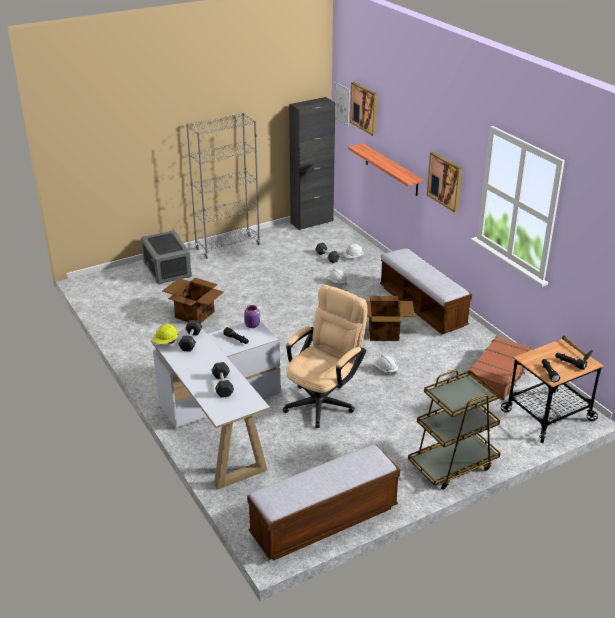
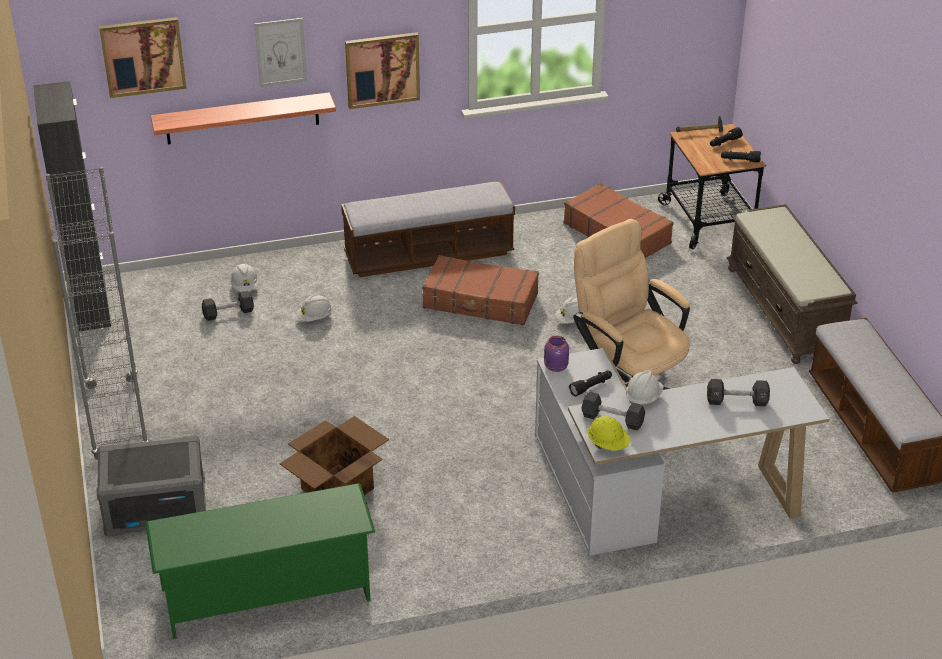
camera: 75 degrees left, 5 degrees up
picture [335,82,350,127] -> picture moved to [254,18,307,87]
cardboard box [366,296,415,341] -> brown suitcase [422,255,539,326]
brown cart [408,370,500,490] -> brown bench [726,204,857,364]
none -> green shoe rack [145,483,375,639]
none -> white hard hat [625,370,664,406]

